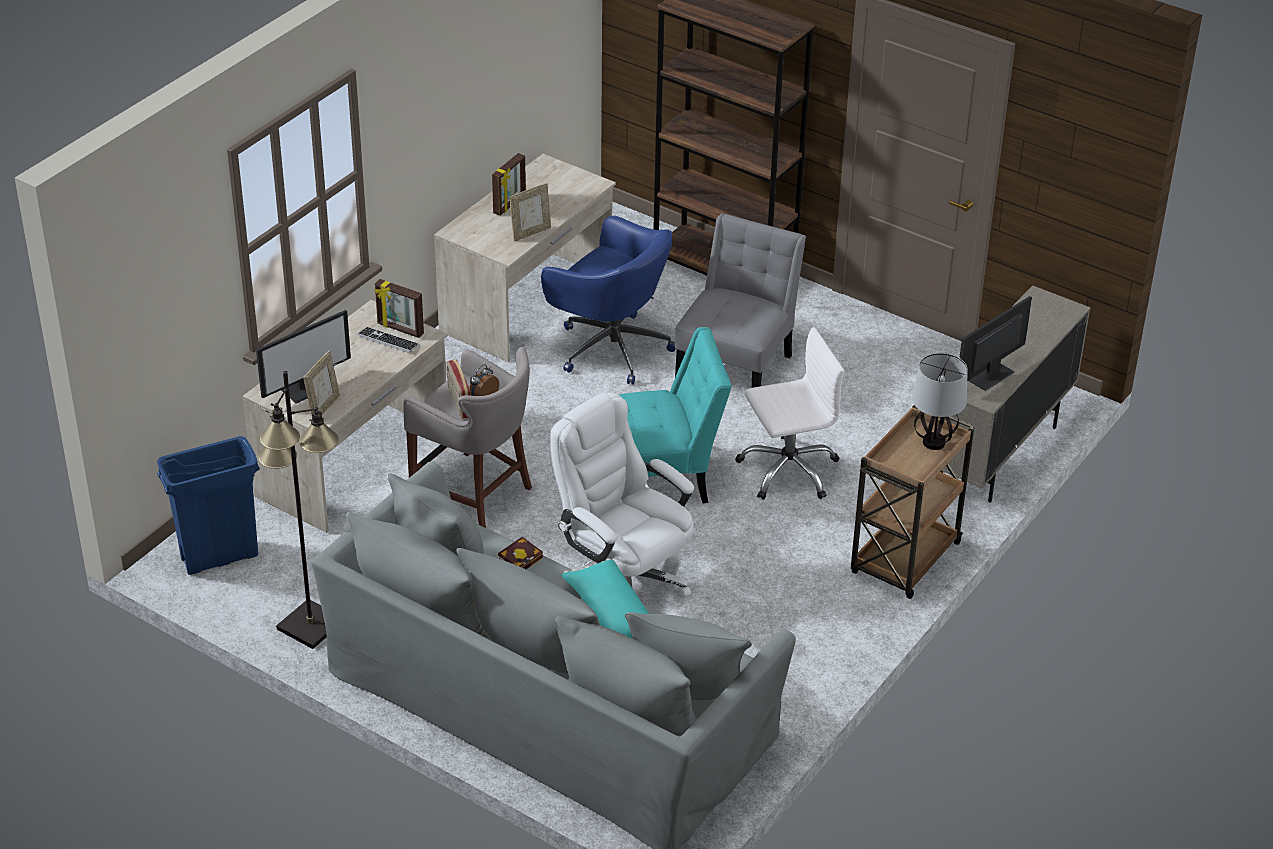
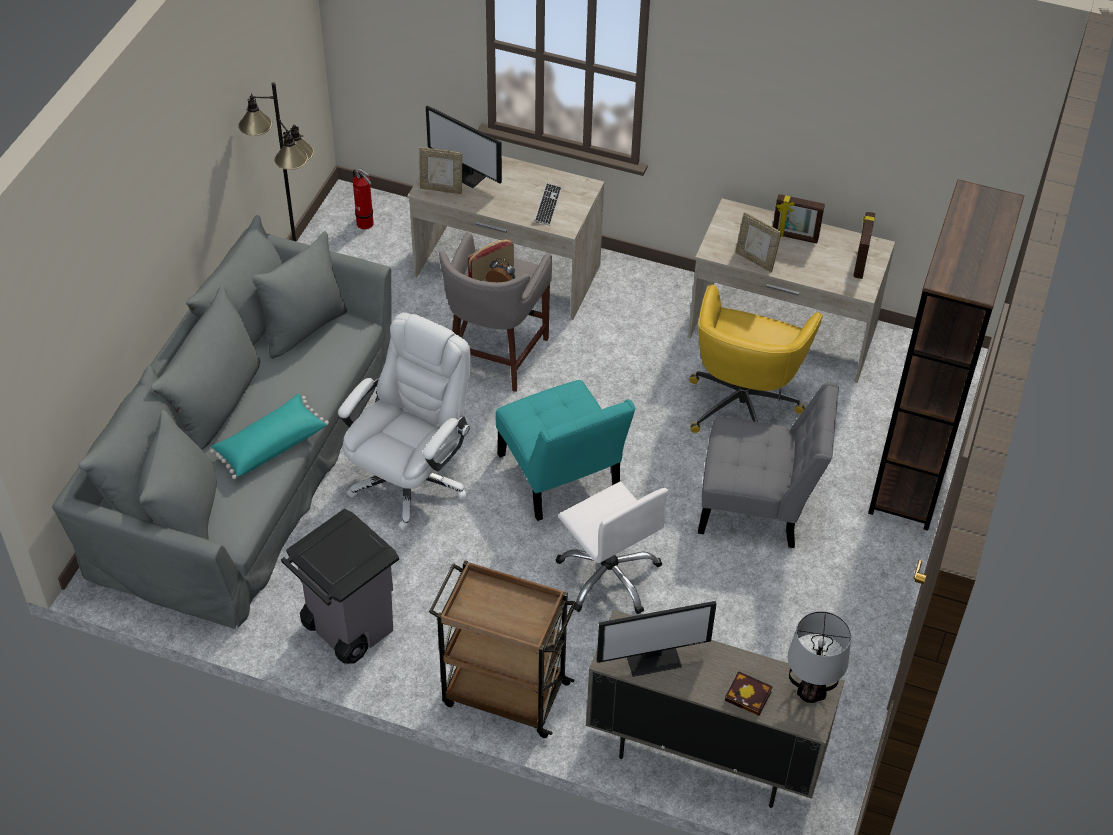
camera: 75 degrees right, 10 degrees up
blue trash can [157,436,260,575] -> fire extinguisher [353,169,374,229]
picture frame [374,279,424,338] -> picture frame moved to [854,212,875,279]
book [498,537,543,569] -> book moved to [725,671,773,716]
blue office chair [541,216,676,385] -> yellow office chair [689,285,823,433]
table lamp [912,353,968,450] -> table lamp moved to [788,611,851,703]
monitor [959,296,1032,391] -> monitor turned 135 degrees clockwise [597,601,717,677]
none -> grey trash can [281,508,399,664]

